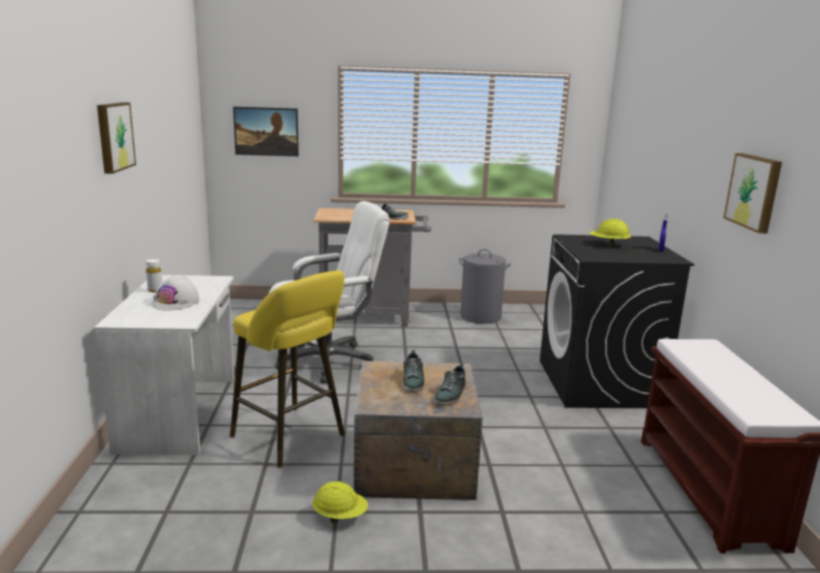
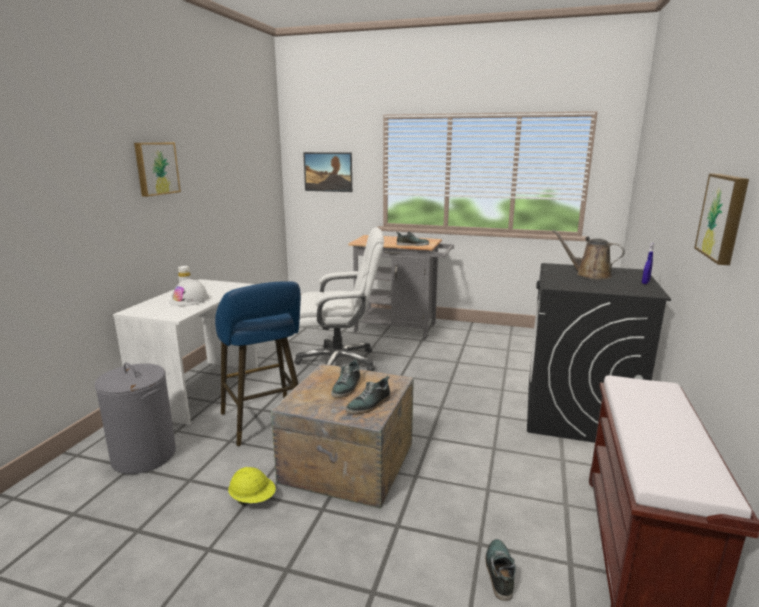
camera: 20 degrees right, 0 degrees up
yellow stool [230,271,345,468] -> blue stool [215,281,301,446]
grey laundry basket [459,249,511,324] -> grey laundry basket moved to [94,363,176,474]
yellow hard hat [589,219,631,246] -> brown watering can [552,230,625,279]
none -> shoe [485,539,516,601]

